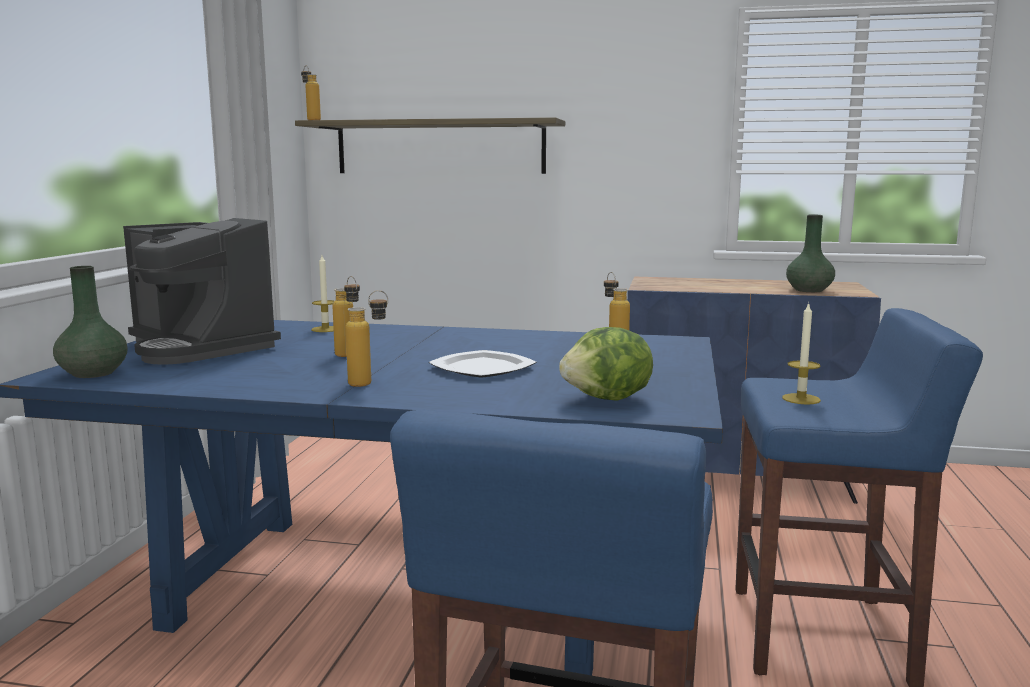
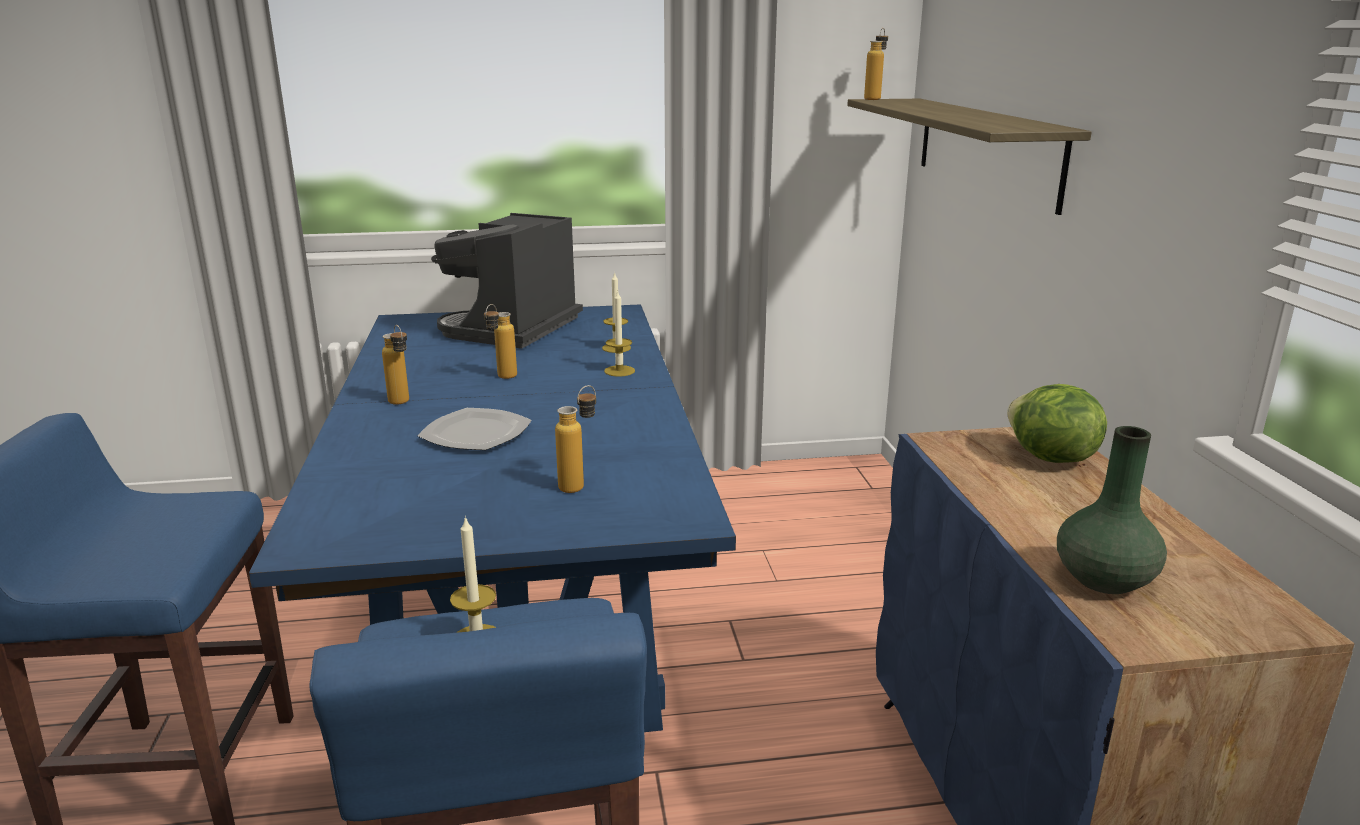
camera: 70 degrees right, 10 degrees up
green vase [53,266,128,378] -> none
lettuce [559,327,653,401] -> lettuce moved to [1007,384,1107,463]
none -> candle [604,290,635,377]

